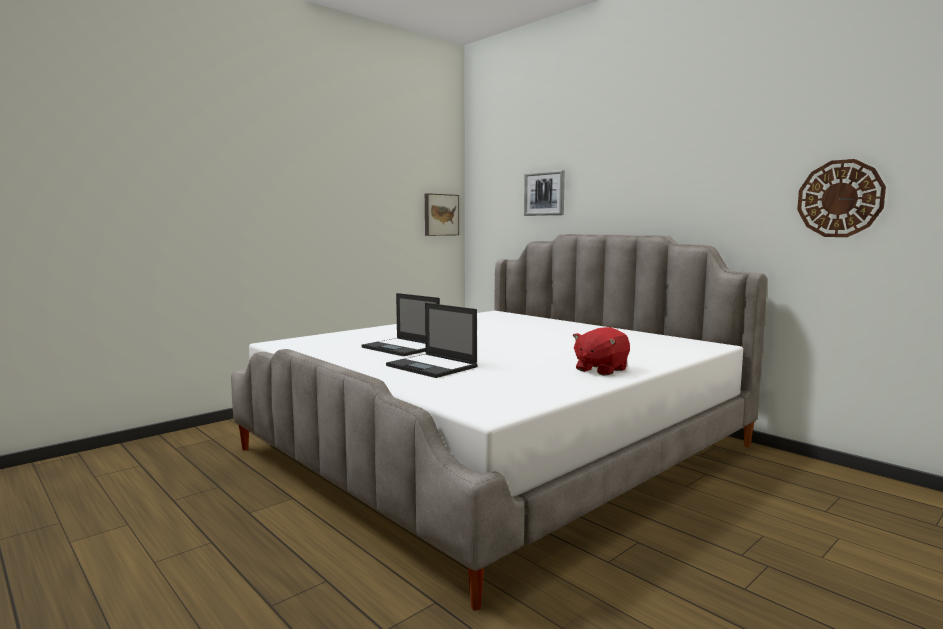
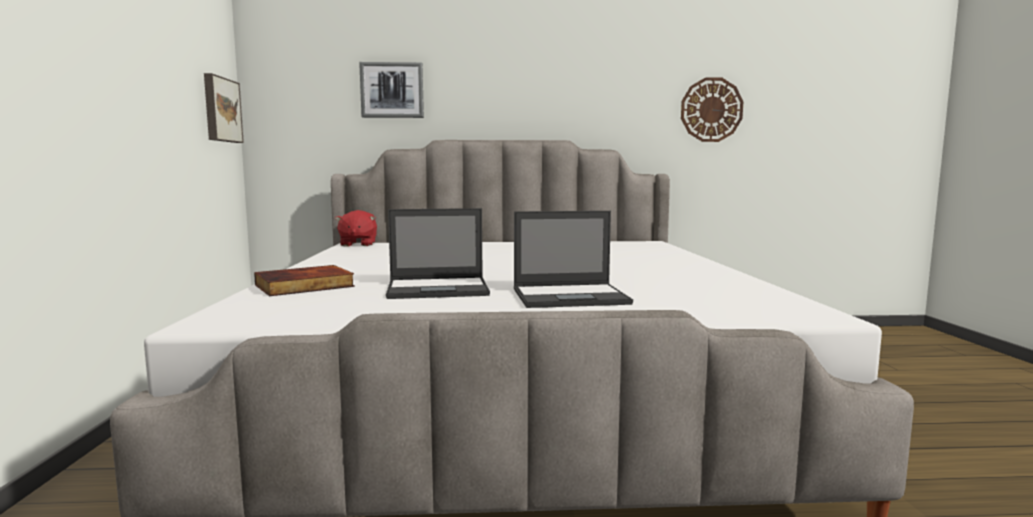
camera: 50 degrees left, 0 degrees up
red plush toy [573,327,630,376] -> red plush toy moved to [335,210,377,247]
none -> book [254,265,355,296]

